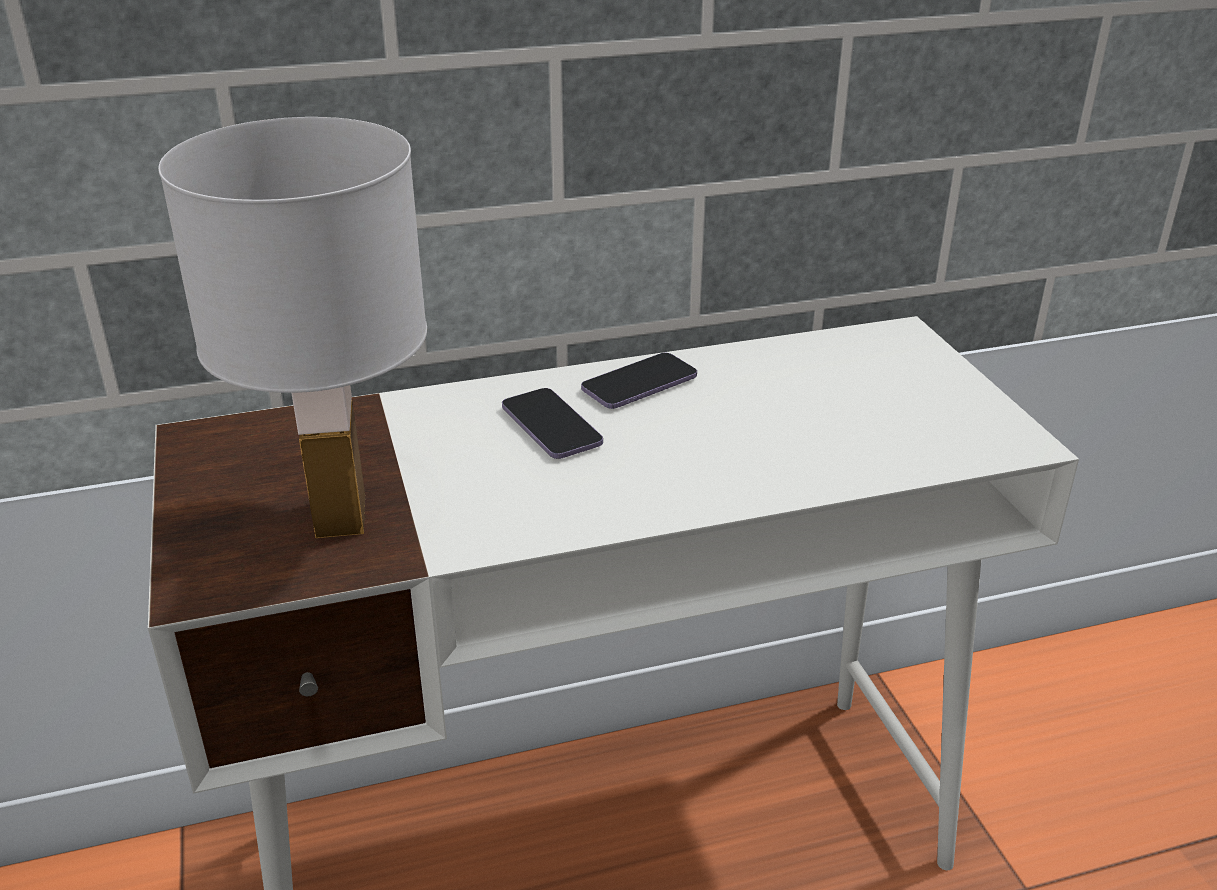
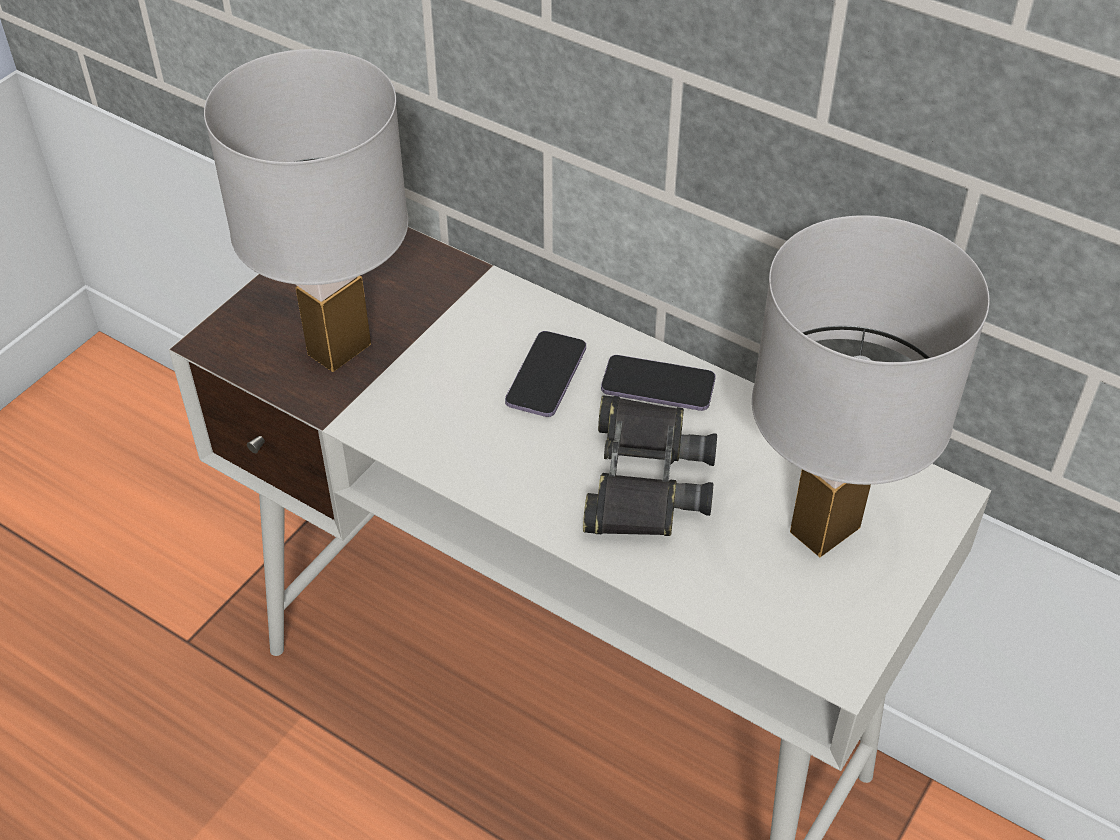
camera: 50 degrees right, 15 degrees up
none -> black binoculars [583,396,717,536]
none -> white table lamp [752,215,989,557]

